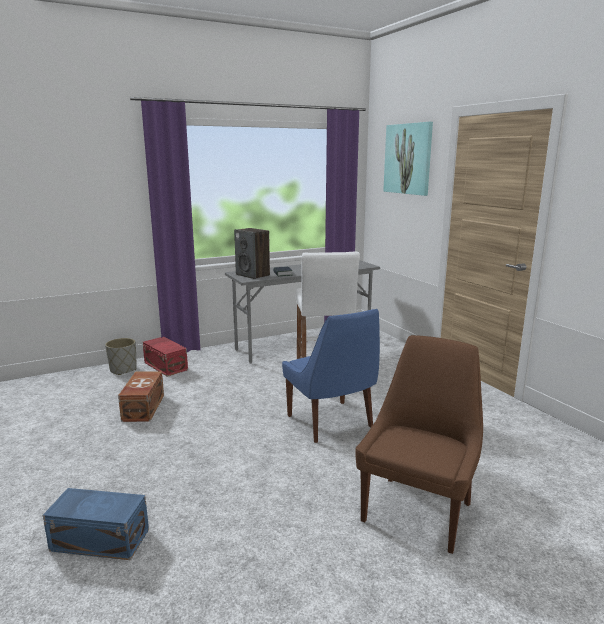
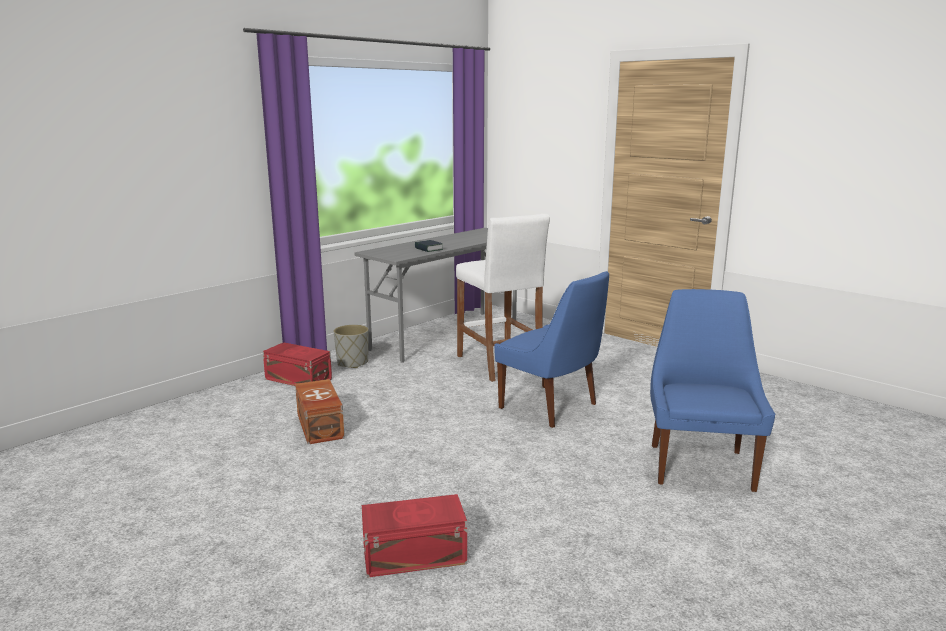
camera: 20 degrees left, 0 degrees up
blue storage box [43,488,149,560] -> red storage box [362,494,467,578]
grey planter [105,338,137,375] -> grey planter moved to [334,325,369,368]
speaker [234,228,270,279] -> none
brown chair [355,335,483,554] -> blue chair [650,289,775,492]
picture [383,122,433,196] -> none

